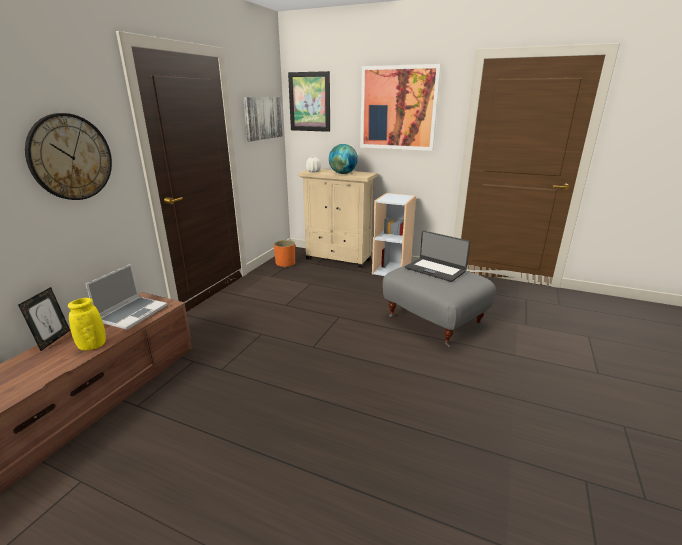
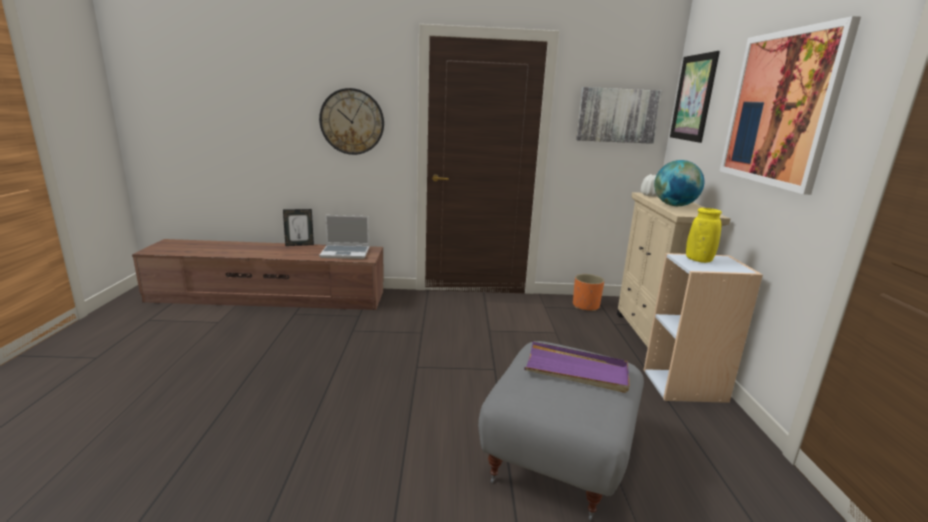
camera: 65 degrees right, 5 degrees down
yellow vase [68,298,106,351] -> yellow vase moved to [686,208,722,263]
laptop [405,230,470,282] -> purple tray [524,342,629,393]

